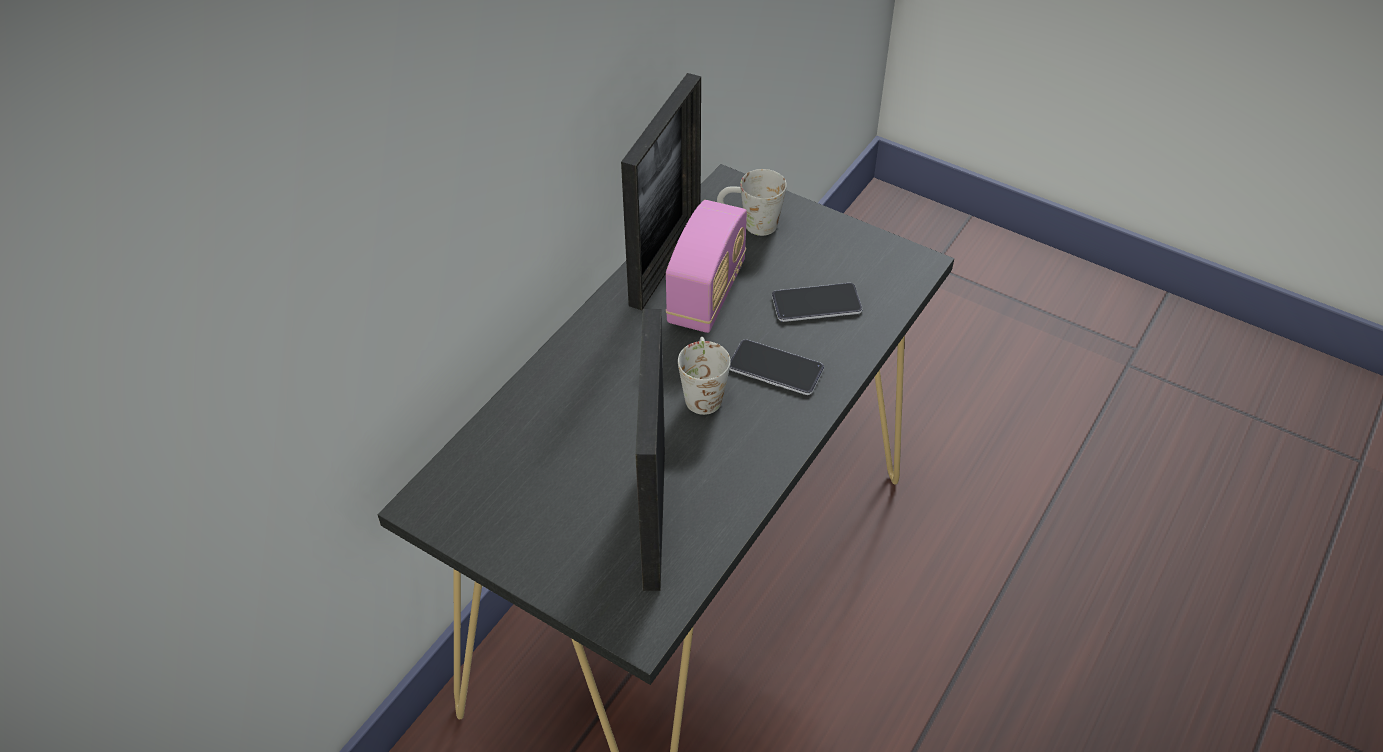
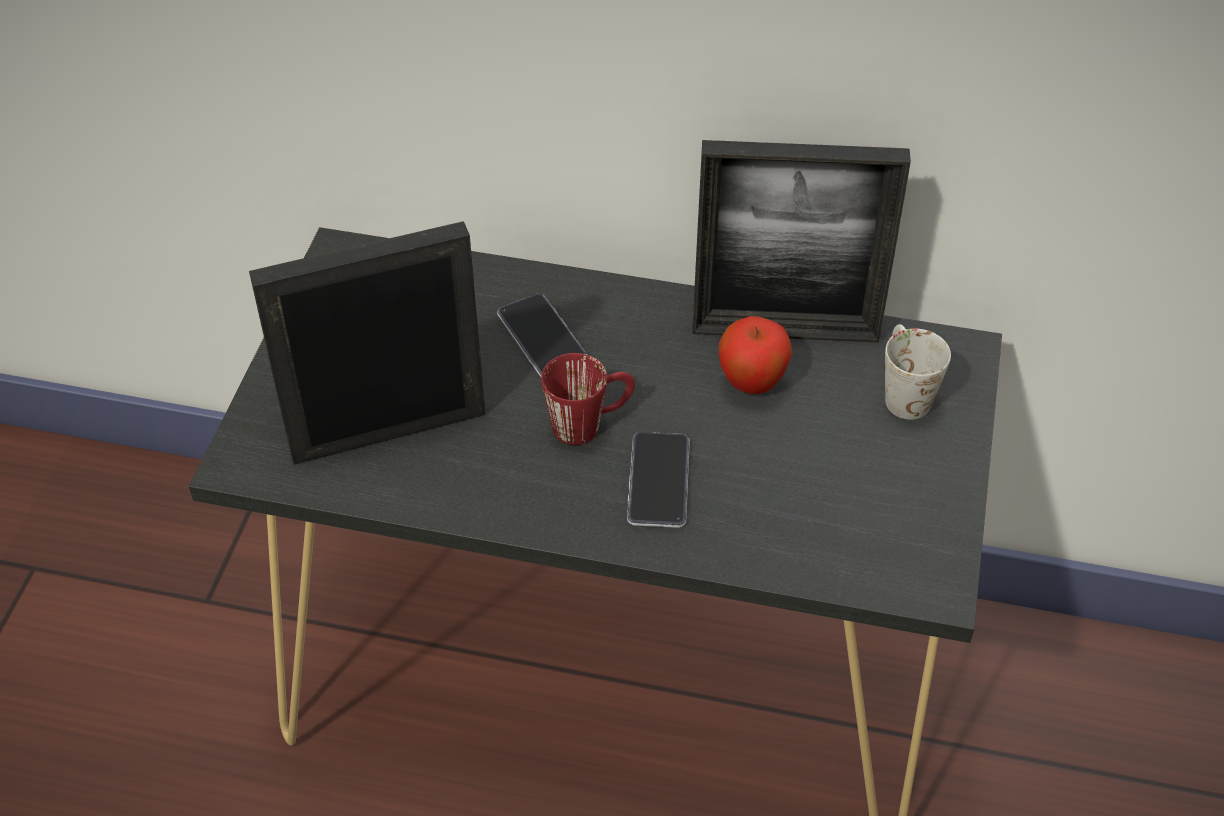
camera: 70 degrees right, 0 degrees up
radio [666,200,747,333] -> apple [719,316,792,394]
white mug [678,337,731,415] -> red mug [541,353,635,445]
phone [772,283,863,322] -> phone moved to [497,293,587,377]

